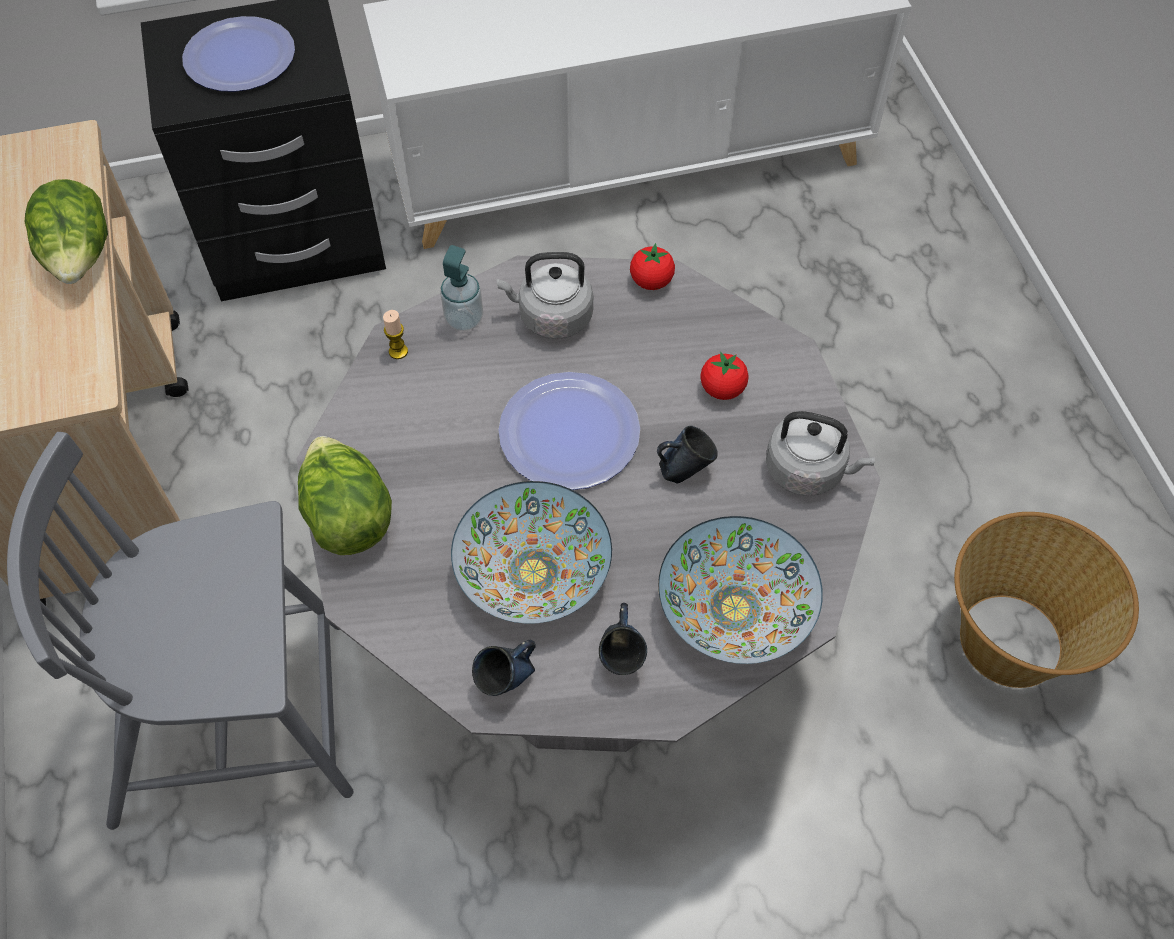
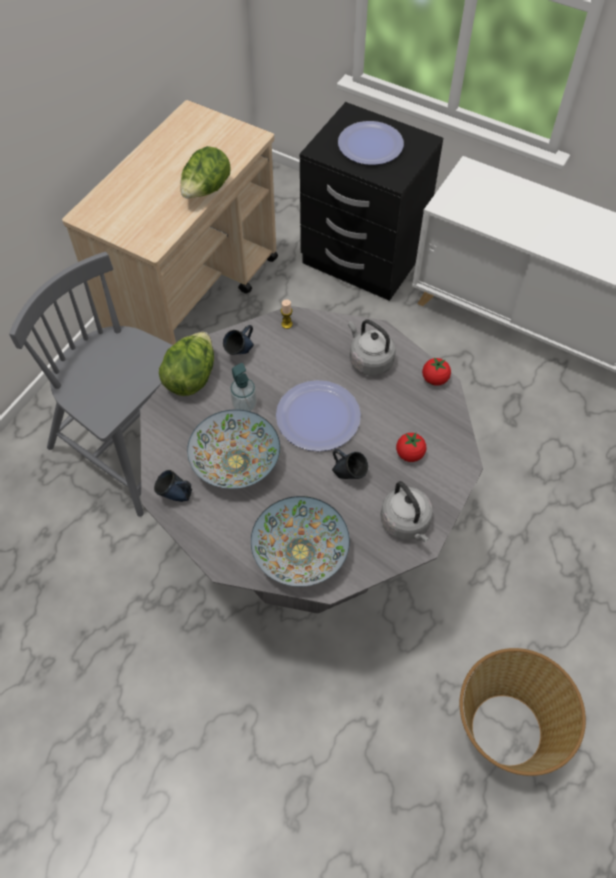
camera: 45 degrees right, 0 degrees up
soap dispenser [440,245,483,331] -> soap dispenser moved to [230,363,257,412]
blue mug [599,603,647,675] -> blue mug moved to [223,325,254,355]

